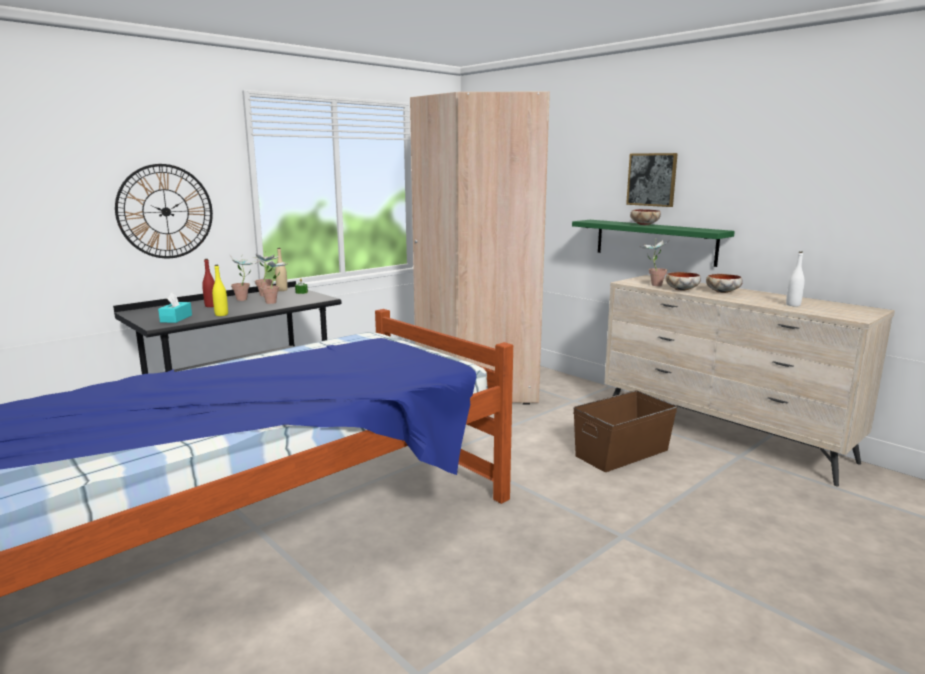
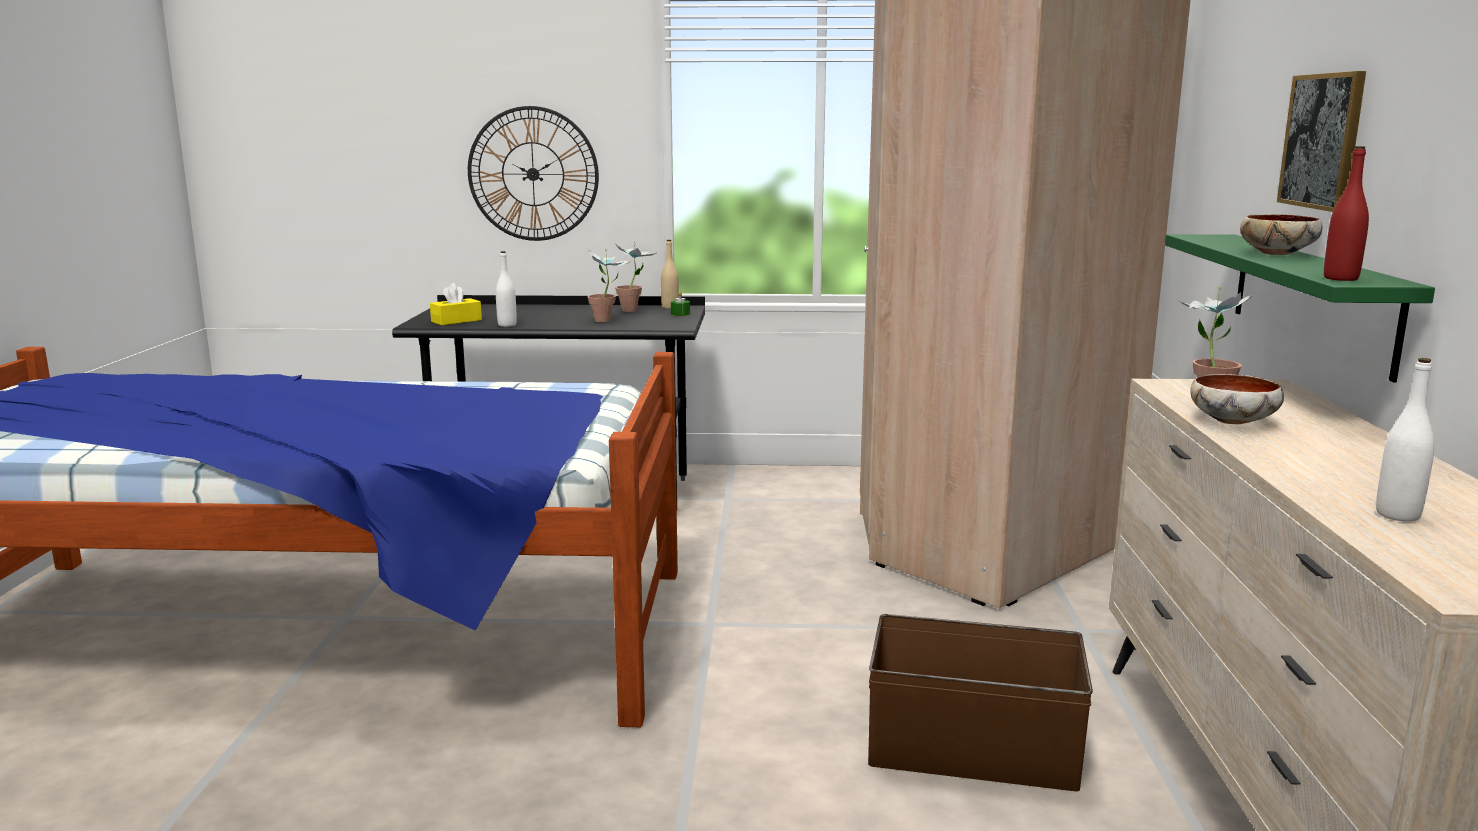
camera: 45 degrees right, 0 degrees up
turquoise tissue box [158,292,192,323] -> yellow tissue box [430,283,482,325]
red bottle [202,259,215,307] -> red bottle moved to [1324,146,1369,281]
yellow bottle [212,265,228,316] -> white bottle [496,251,517,327]
potted plant [230,255,259,301] -> none
bowl [706,274,743,293] -> none

